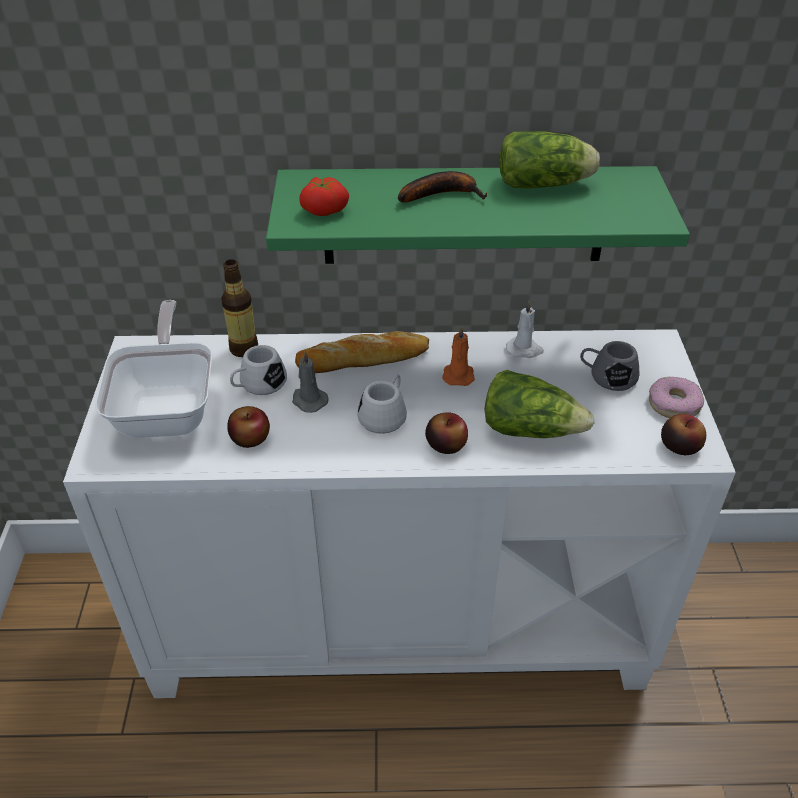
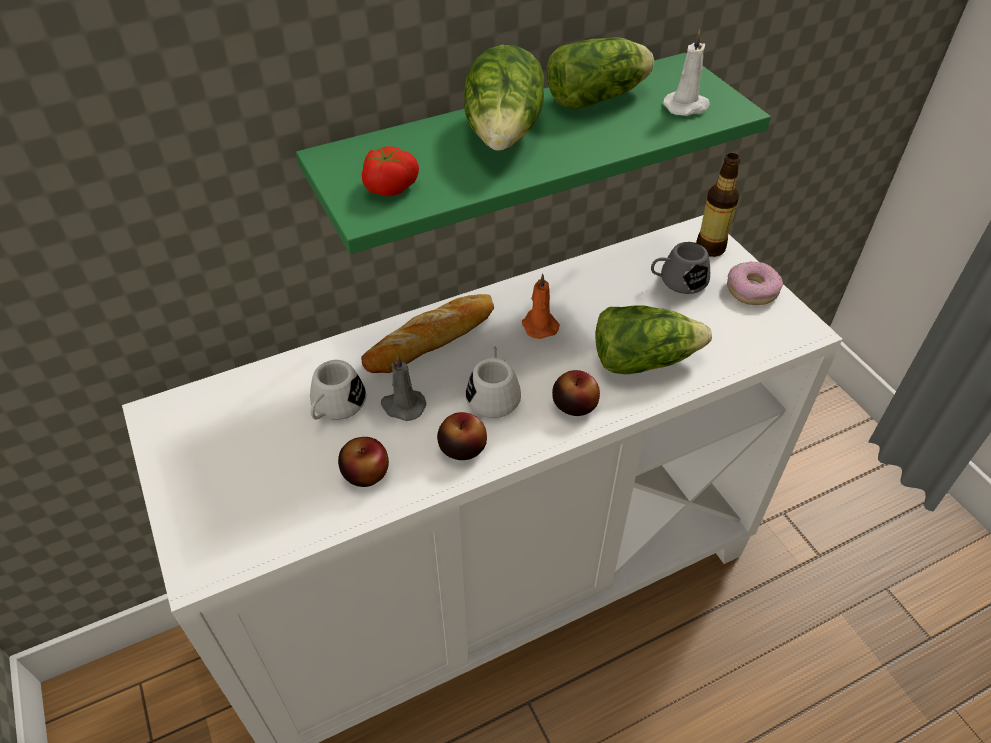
camera: 25 degrees left, 5 degrees up
frying pan [95,300,212,438] -> none
bottle [221,259,258,357] -> bottle moved to [696,153,741,257]
banana [398,171,488,203] -> lettuce [464,45,544,151]
white candle [506,300,544,358] -> white candle moved to [663,30,710,116]
apple [661,414,706,455] -> apple moved to [437,412,487,460]

